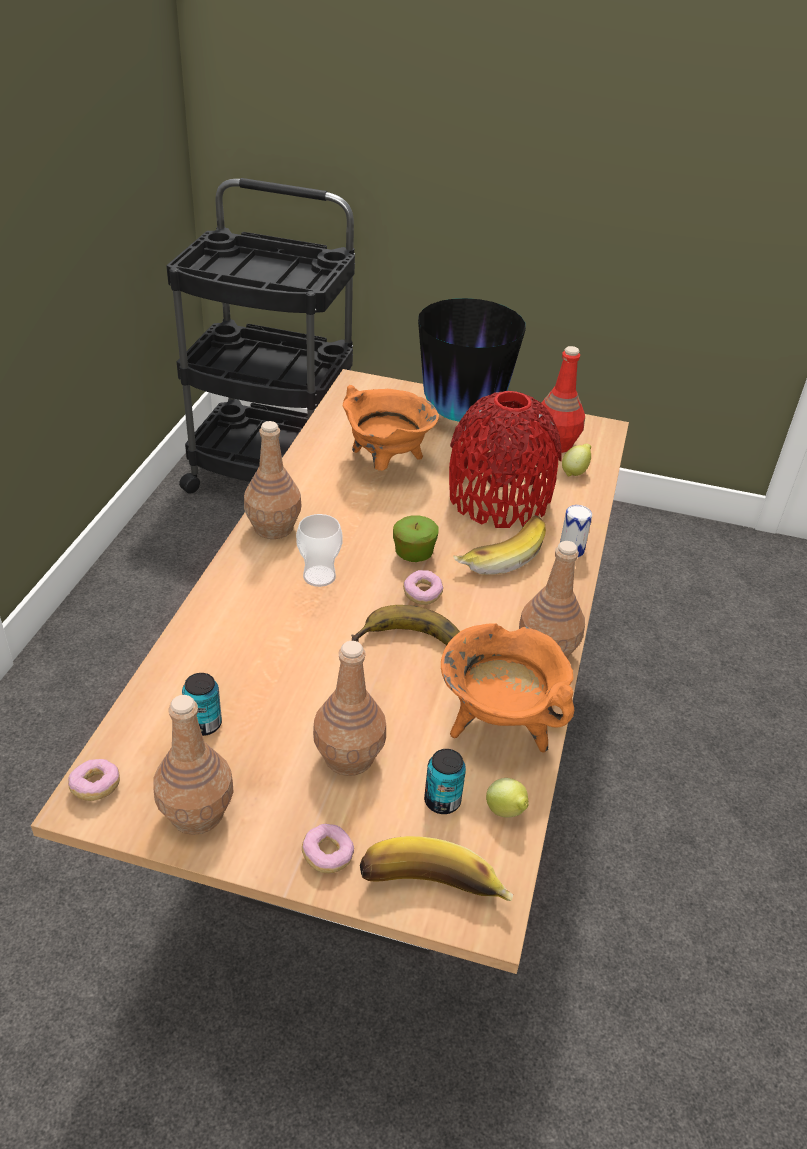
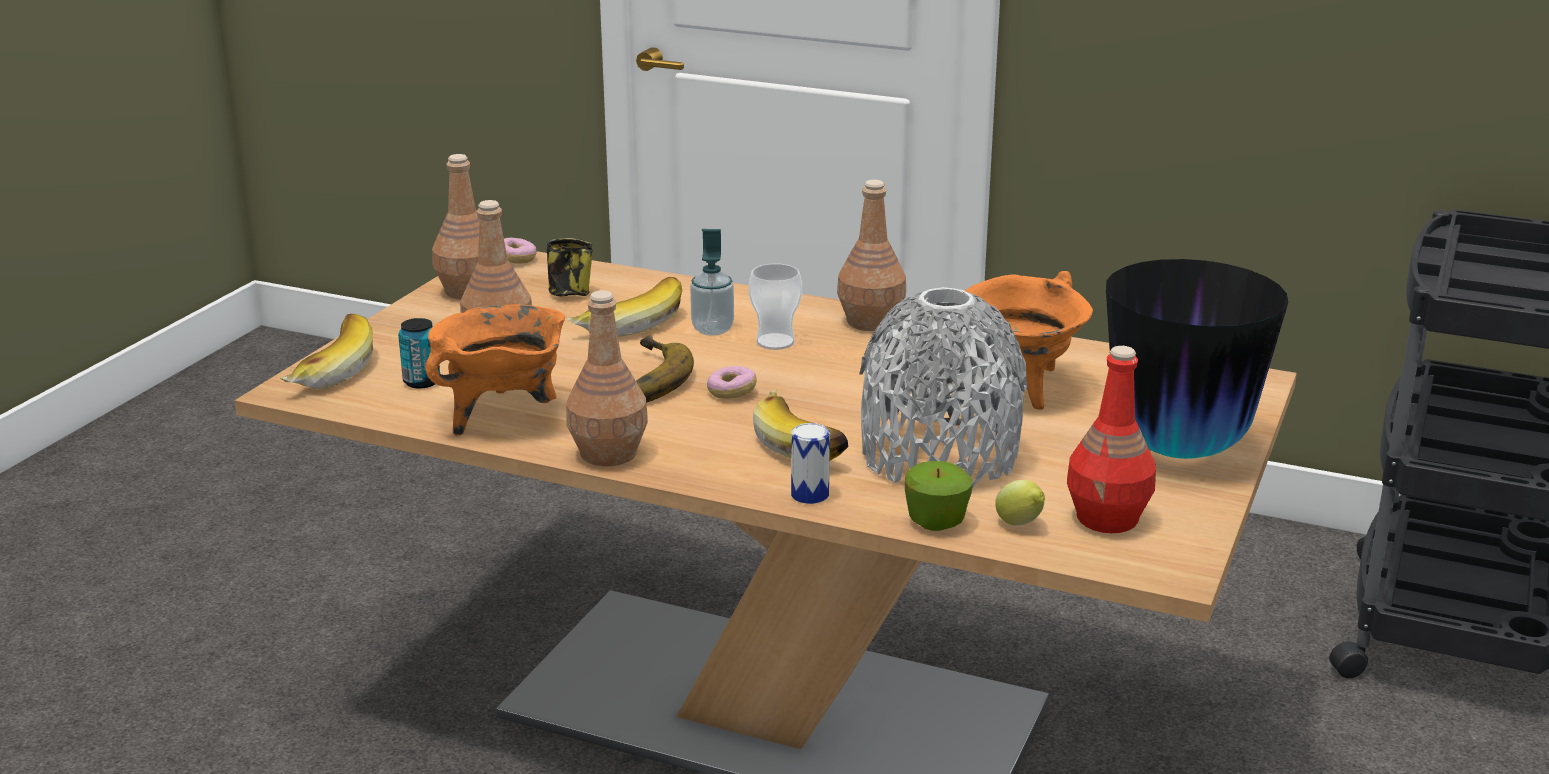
camera: 100 degrees right, 15 degrees down
can [182,673,222,736] -> mug [546,238,593,296]
donut [302,824,354,874] -> none
apple [393,515,438,562] -> apple moved to [905,461,972,531]
red vase [449,391,562,528] -> grey vase [859,287,1028,488]
lemon [486,778,529,818] -> none
none -> banana [566,277,682,337]
none -> soap dispenser [690,229,734,336]

